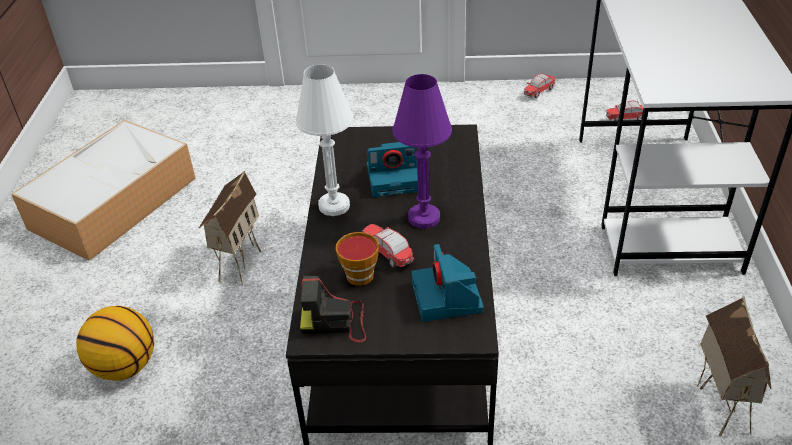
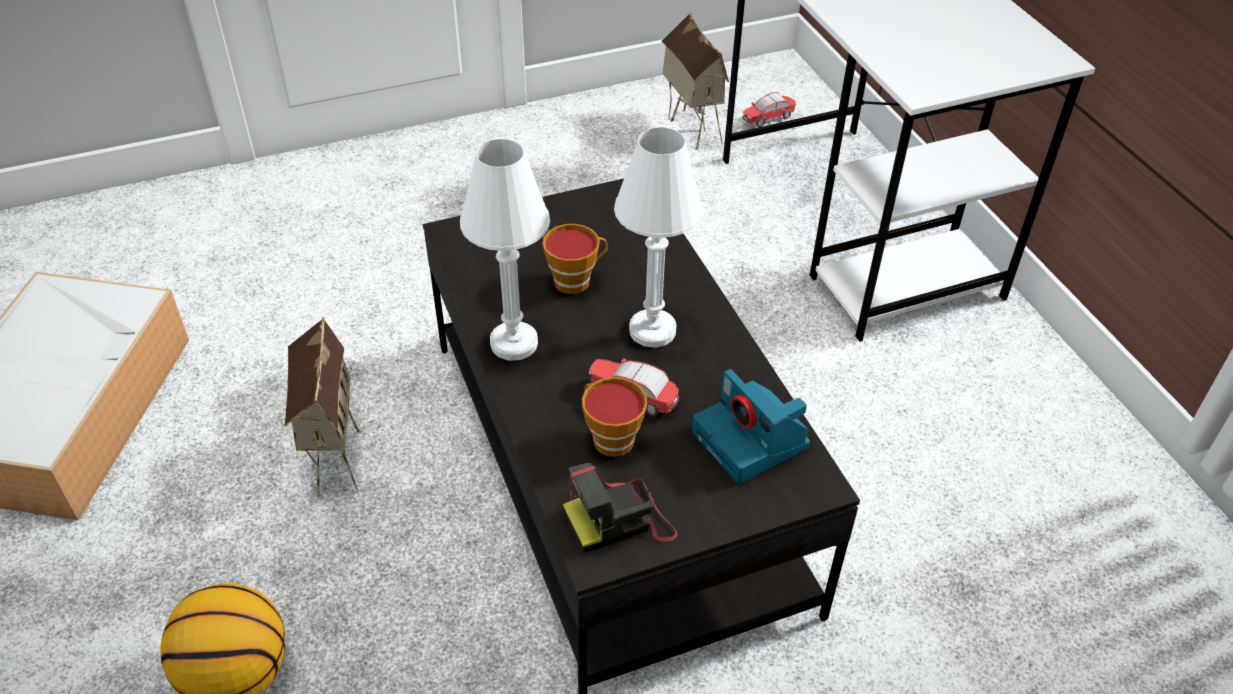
camera: 25 degrees left, 5 degrees up
camera [367,142,418,197] -> cup [542,224,608,294]
purple table lamp [393,74,452,228] -> white table lamp [614,127,703,348]
toy car [524,73,556,98] -> none
toy house [697,296,771,436] -> toy house moved to [662,12,729,150]

